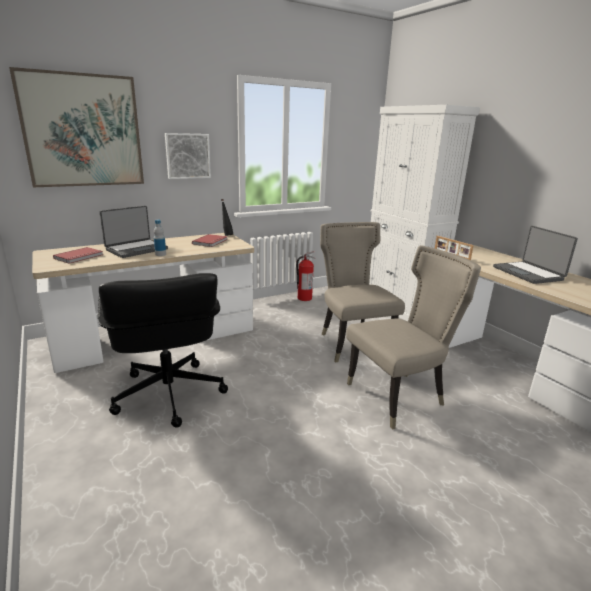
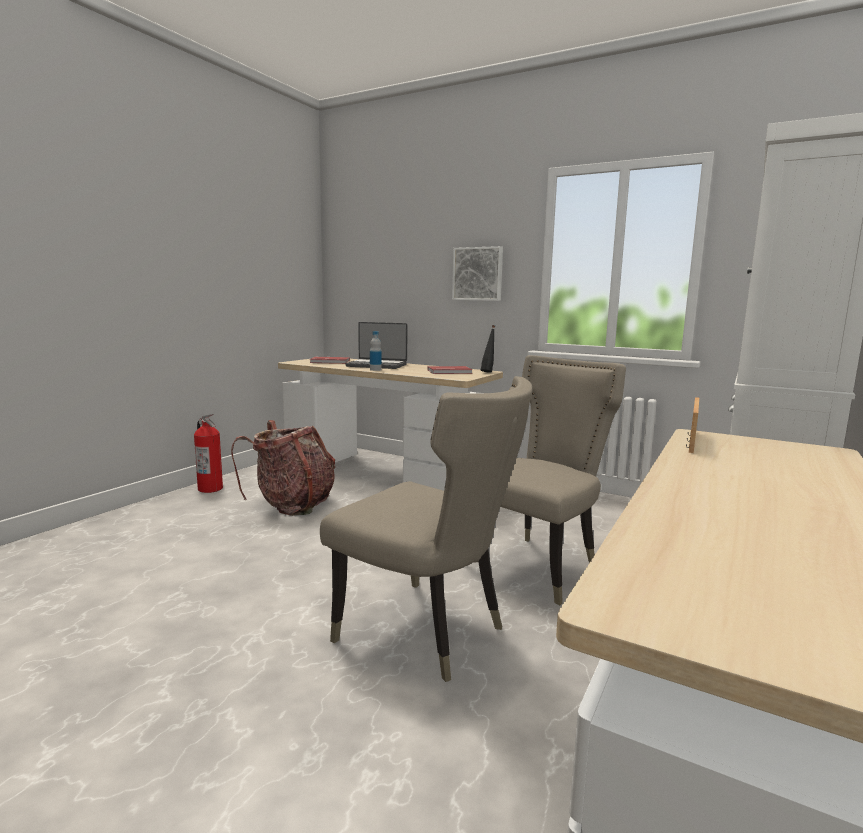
camera: 60 degrees right, 10 degrees down
picture [9,67,144,187] -> none
black office chair [98,273,228,428] -> backpack [231,420,336,516]
fire extinguisher [296,251,315,301] -> fire extinguisher moved to [194,414,223,493]
laptop [493,226,578,284] -> none

